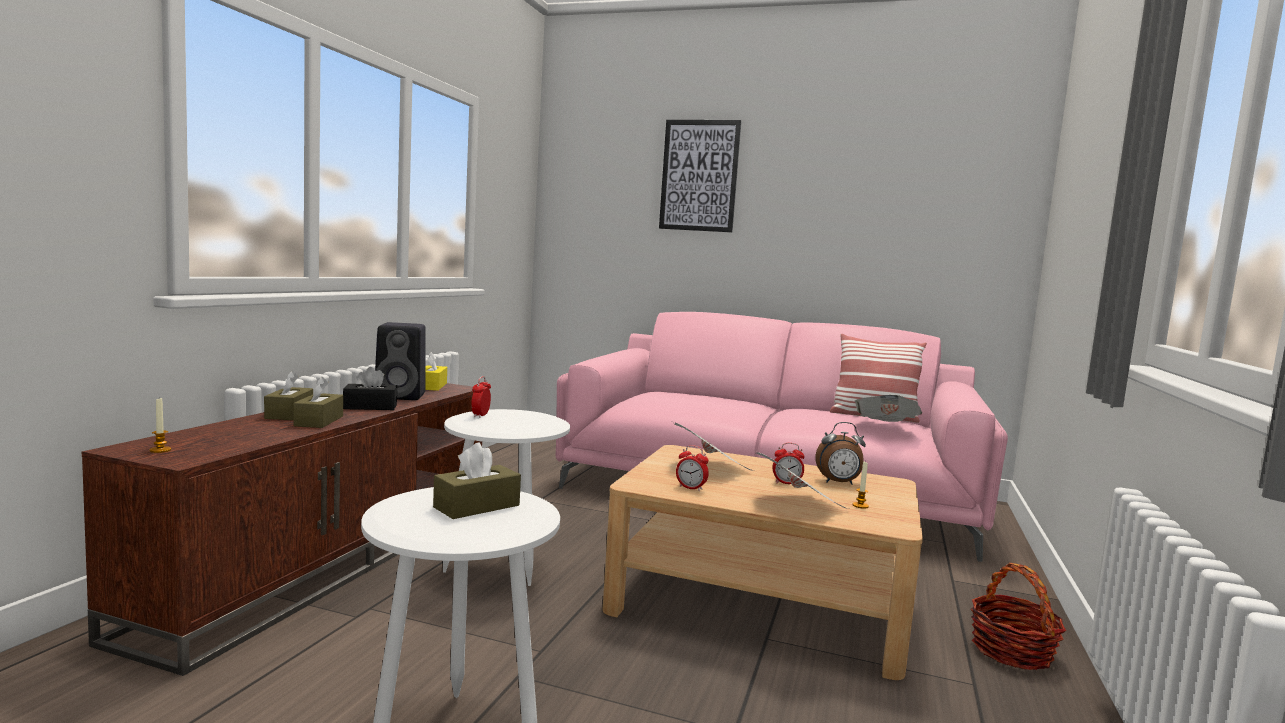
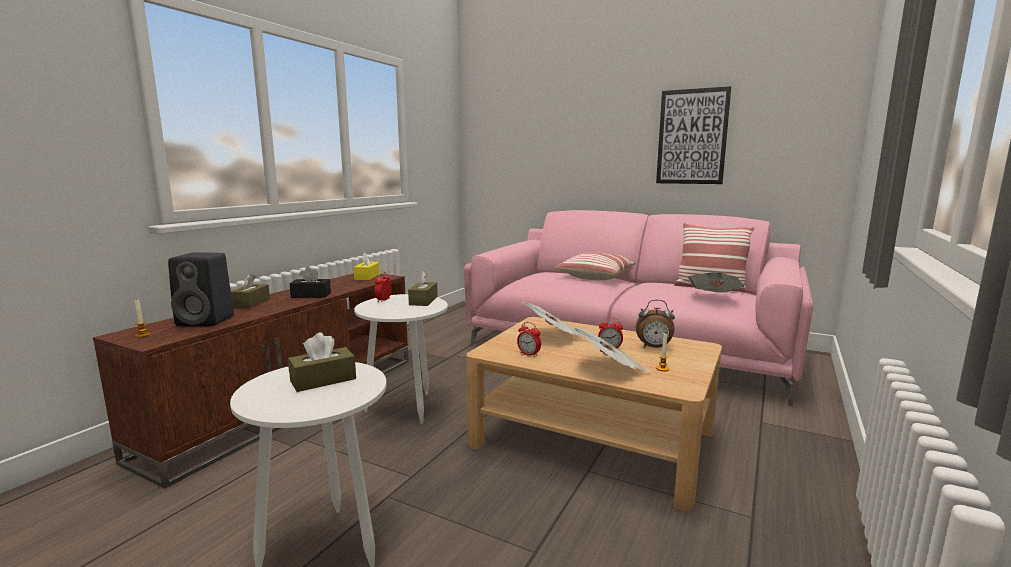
camera: 10 degrees right, 5 degrees up
brown tissue box [293,377,343,428] -> brown tissue box moved to [408,271,438,306]
black speaker [375,322,426,400] -> black speaker moved to [168,253,234,326]
picture [659,120,742,233] -> picture moved to [656,86,732,184]
basket [971,563,1066,670] -> none
none -> pillow [555,252,636,280]

